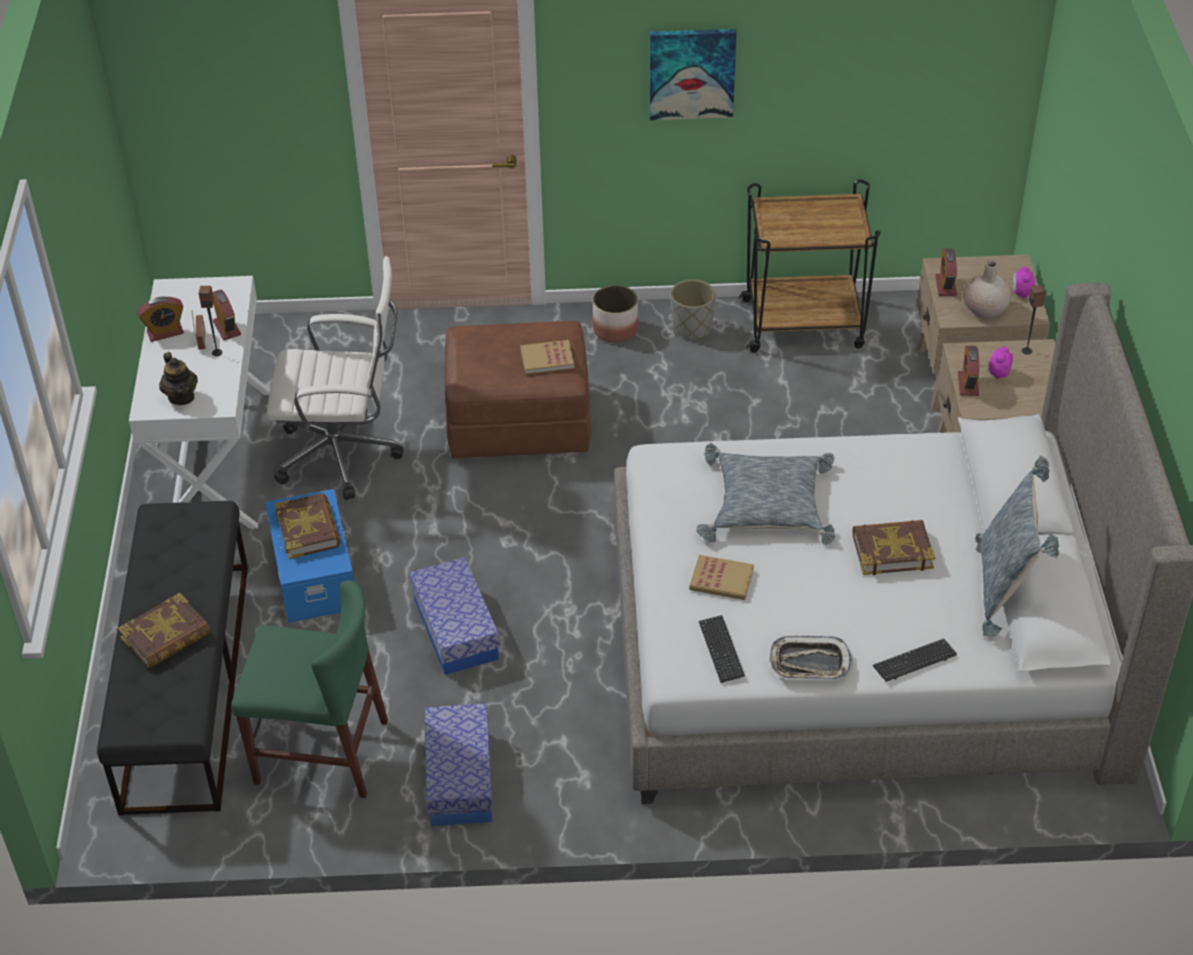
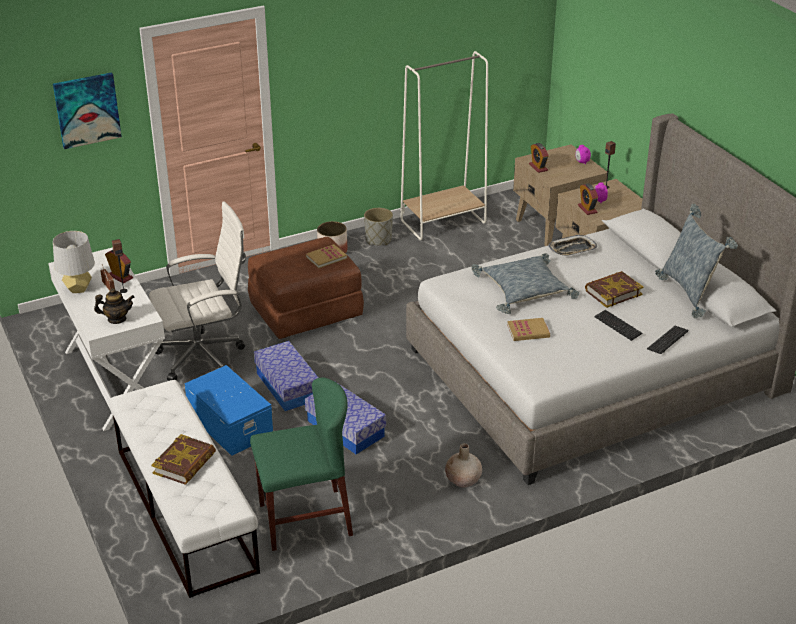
camera: 25 degrees left, 10 degrees down
black bench [97,501,248,815] -> white bench [109,380,260,598]
alarm clock [138,297,184,342] -> grey table lamp [53,231,95,293]
teapot [159,352,198,405] -> teapot turned 45 degrees counterclockwise [94,288,134,324]
book [275,493,340,559] -> none
storage box [425,703,492,826] -> storage box moved to [254,341,318,411]
picture [649,29,736,121] -> picture moved to [53,72,122,149]
keyboard [699,615,745,683] -> keyboard moved to [594,310,642,341]
brown cart [739,179,880,352] -> clothes rack [400,51,488,240]
tray [769,636,853,679] -> tray moved to [548,235,597,256]
beige vase [963,261,1011,318] -> beige vase moved to [445,443,482,488]

